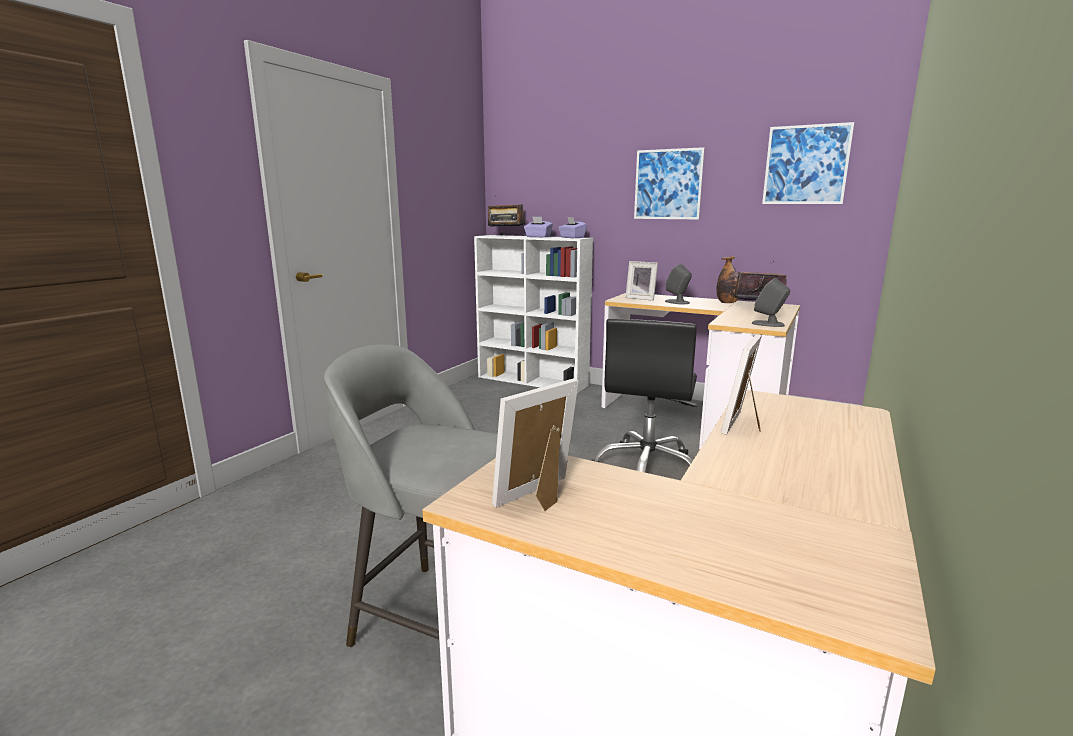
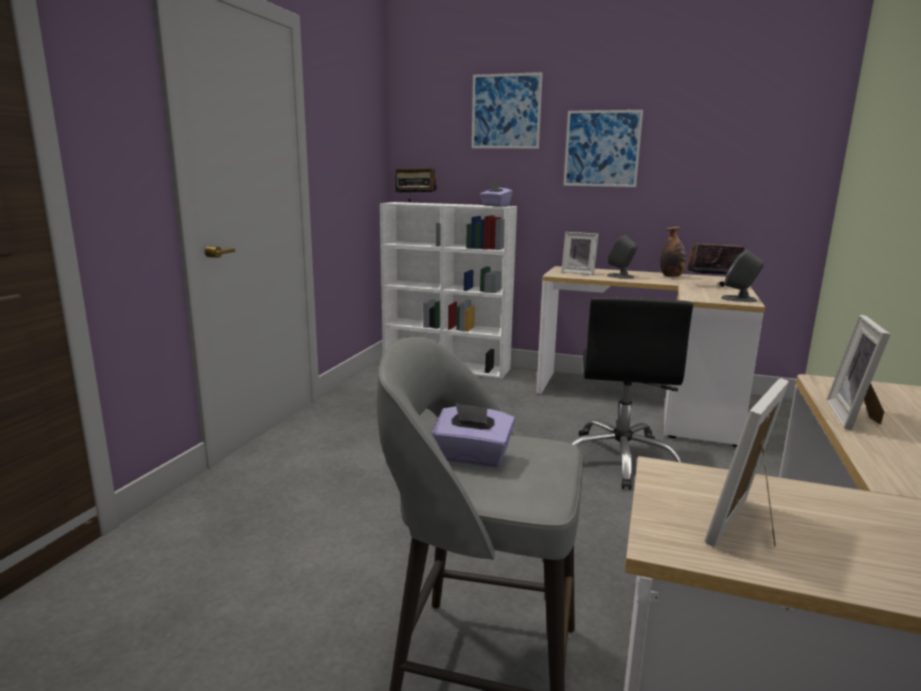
camera: 10 degrees left, 0 degrees up
purple tissue box [524,216,553,237] -> purple tissue box moved to [431,403,515,468]
picture [762,122,854,204] -> picture moved to [472,72,543,149]

